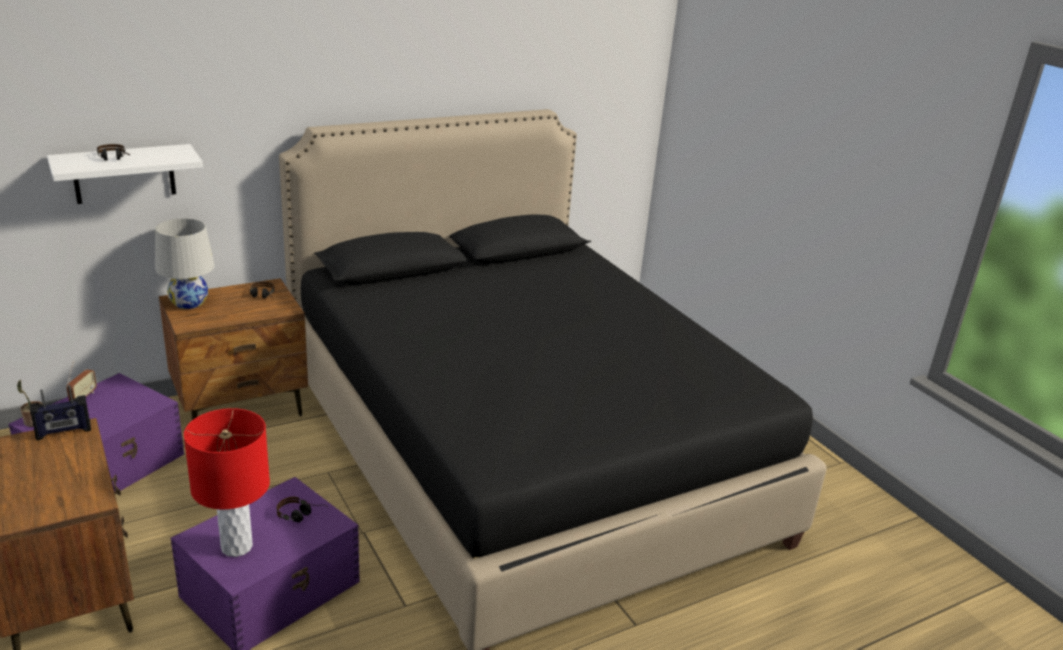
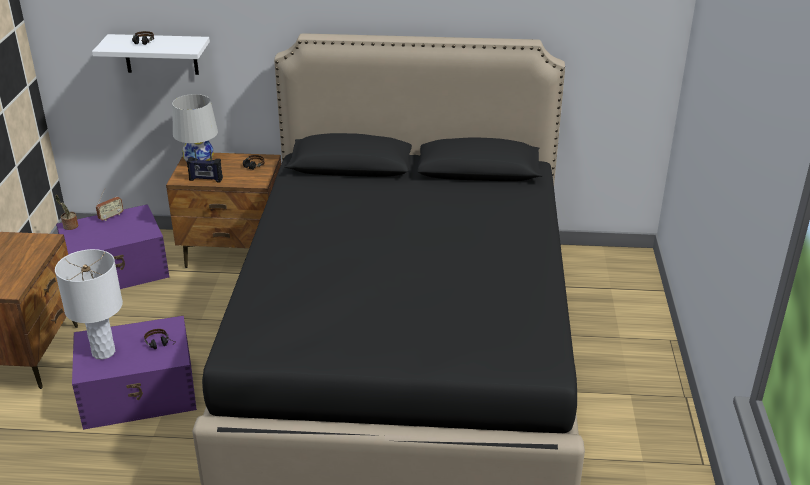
camera: 35 degrees right, 5 degrees up
radio [30,385,91,440] -> radio moved to [187,149,223,183]
red table lamp [184,408,270,557] -> white table lamp [55,249,123,360]

